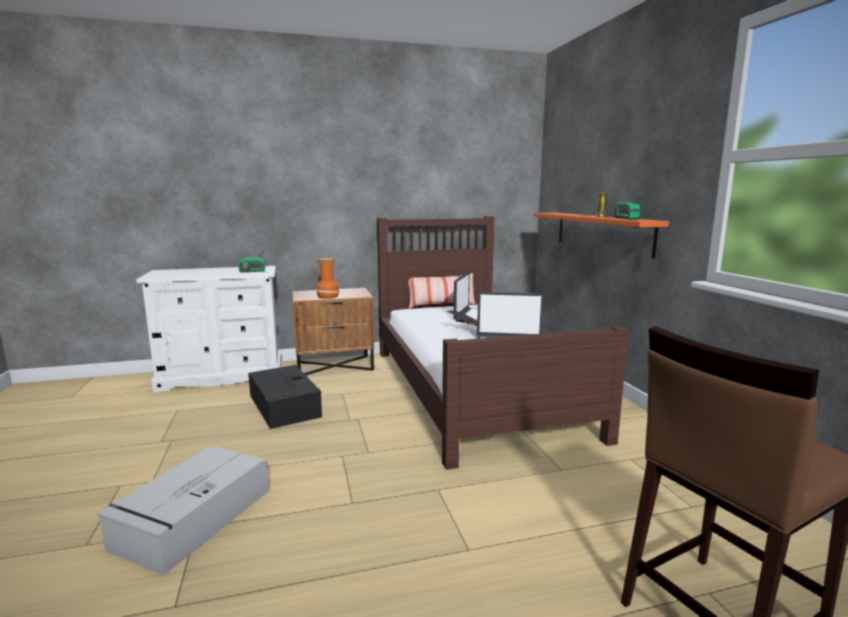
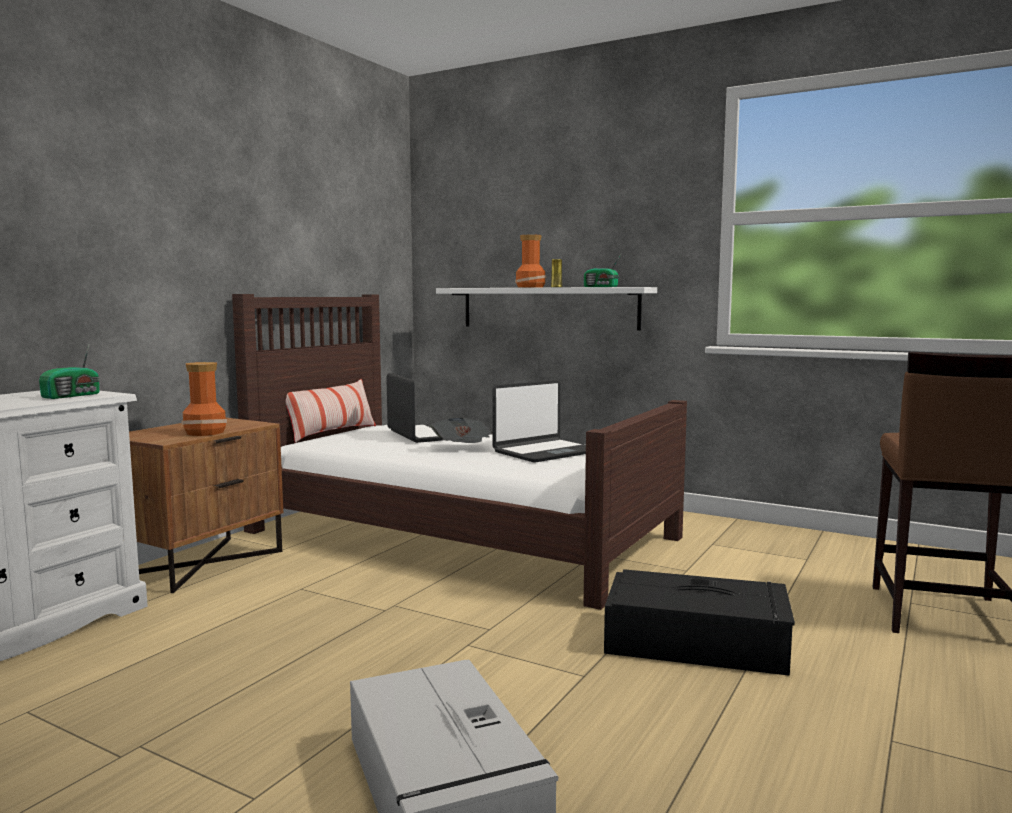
camera: 45 degrees left, 5 degrees down
black storage box [248,365,322,429] -> black storage box moved to [604,569,795,676]
orange shelf [534,213,669,259] -> white shelf [436,287,657,331]
none -> vase [515,235,546,288]

